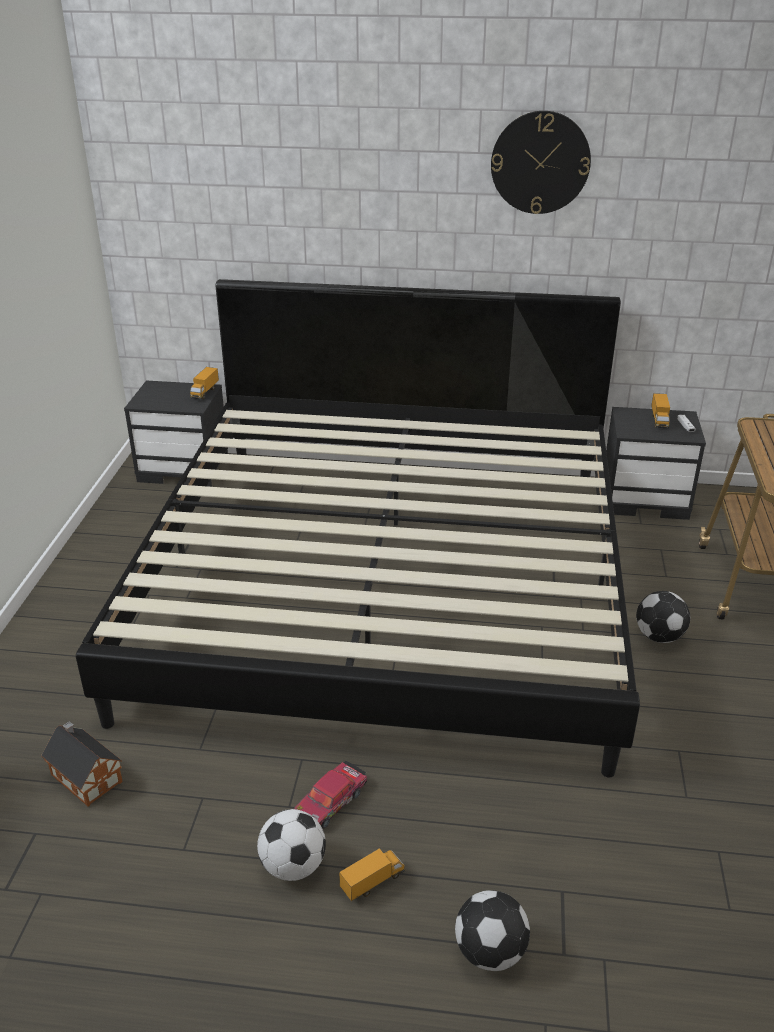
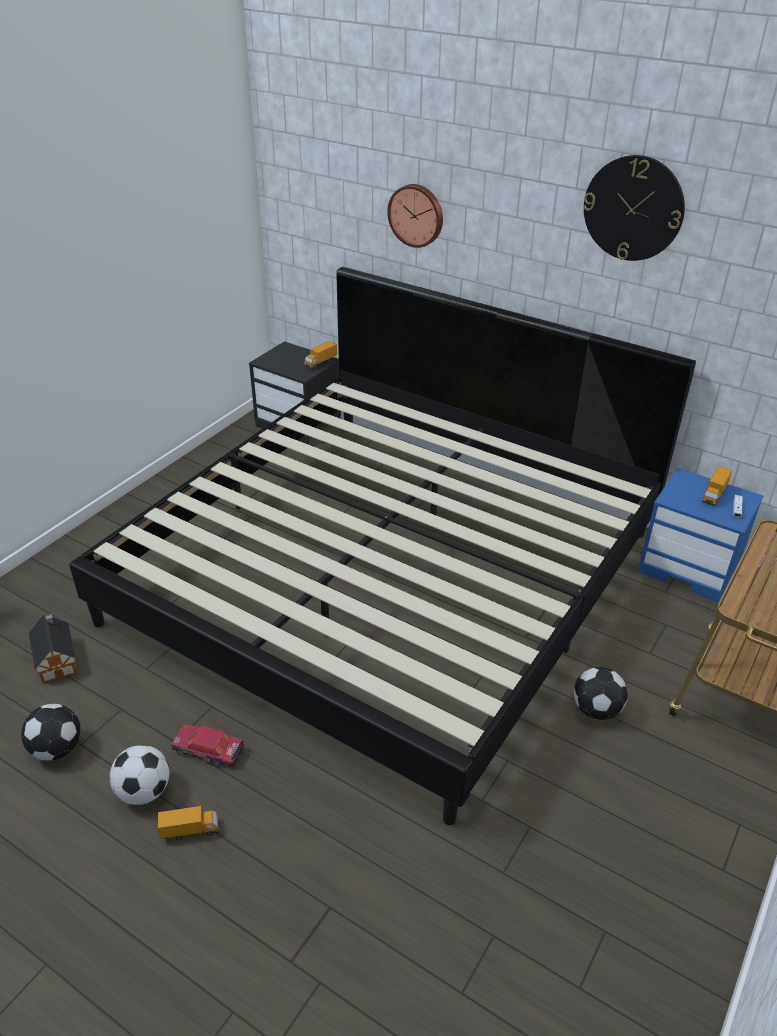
camera: 25 degrees right, 5 degrees up
toy car [294,761,367,828] -> toy car turned 45 degrees clockwise [171,724,244,767]
football [455,890,530,971] -> football moved to [21,704,81,761]
black nightstand [606,407,706,520] -> blue nightstand [638,468,763,602]
none -> wall clock [387,184,443,248]

